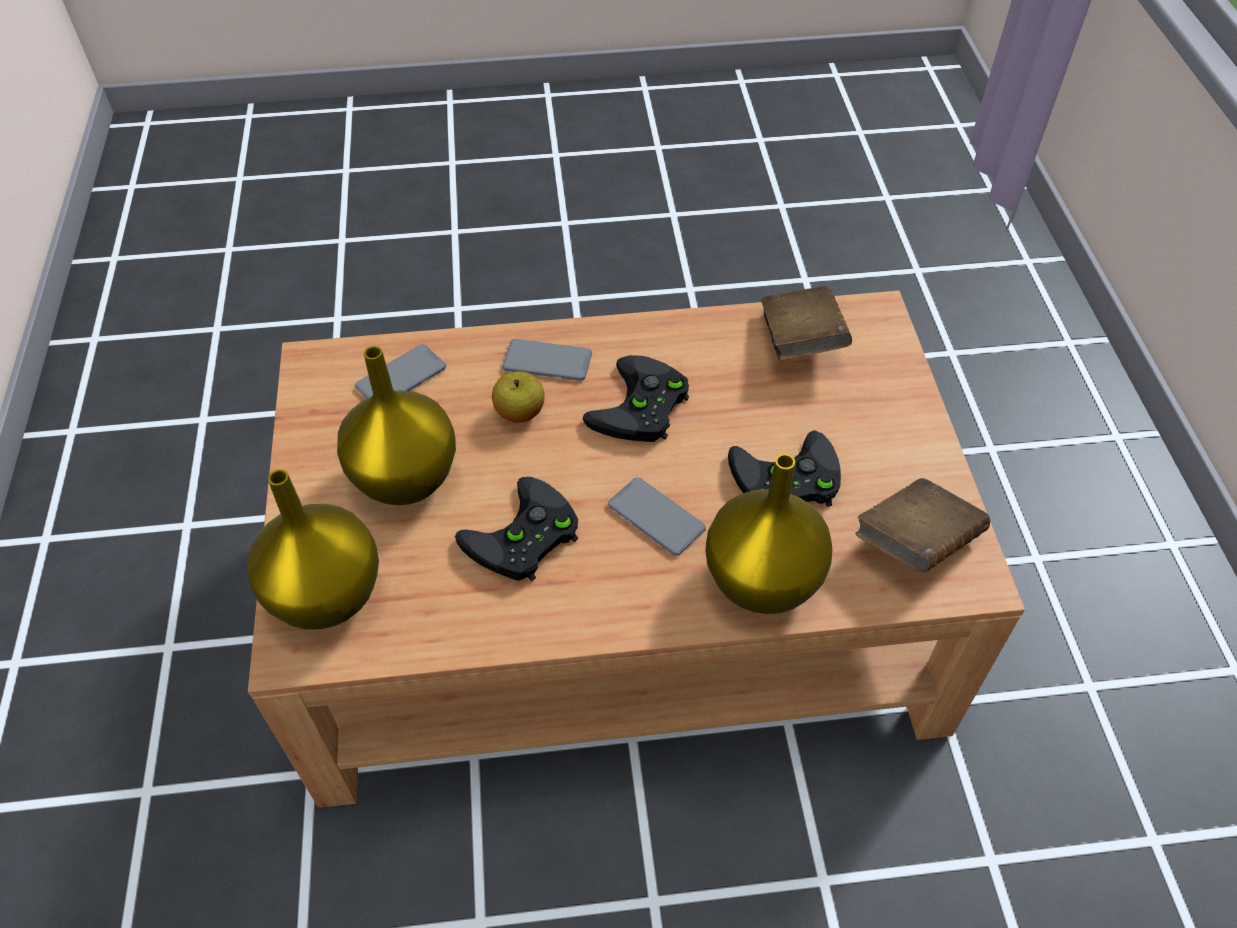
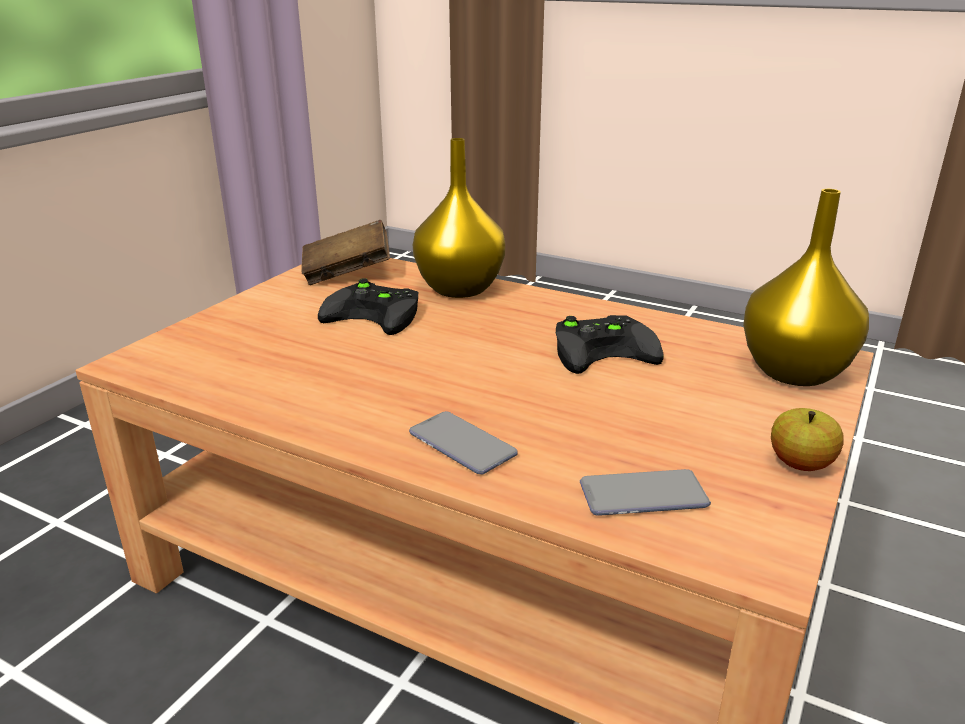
camera: 145 degrees left, 25 degrees down
yellow vase [337,346,456,505] -> none
apple [492,371,545,423] -> apple moved to [771,408,844,471]
black game controller [583,355,689,442] -> none
phone [608,477,706,556] -> none
brown book [761,286,852,361] -> none

